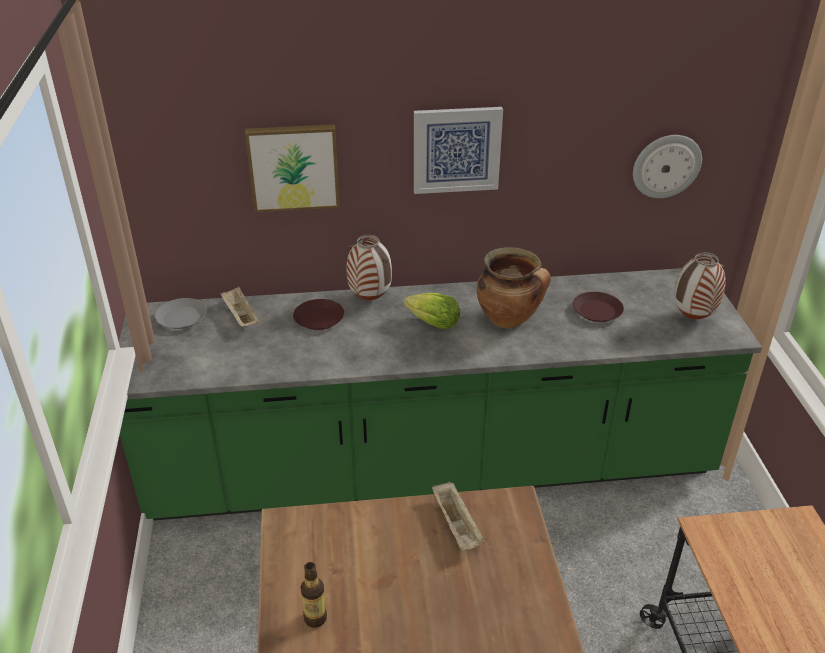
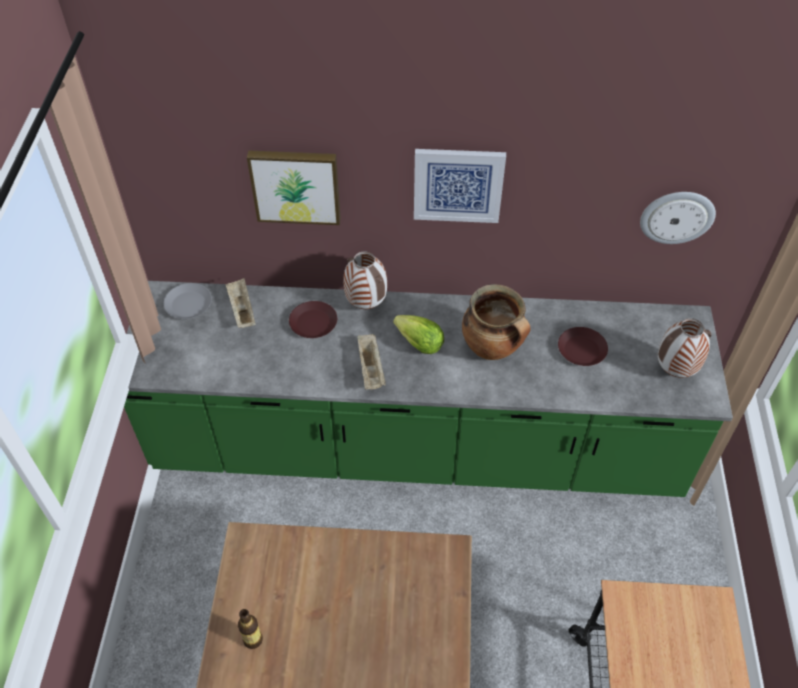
camera: 10 degrees right, 15 degrees up
beige tray [432,482,484,550] -> beige tray moved to [358,334,386,390]

